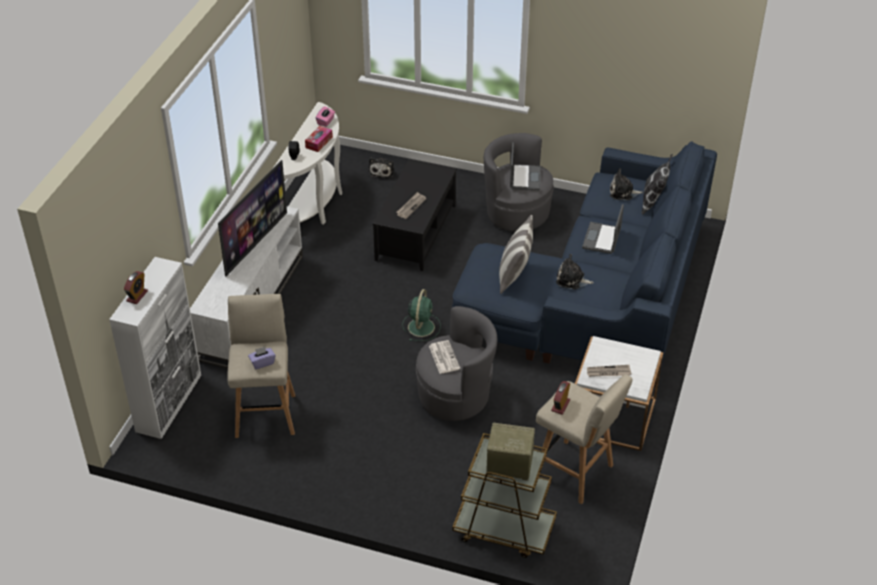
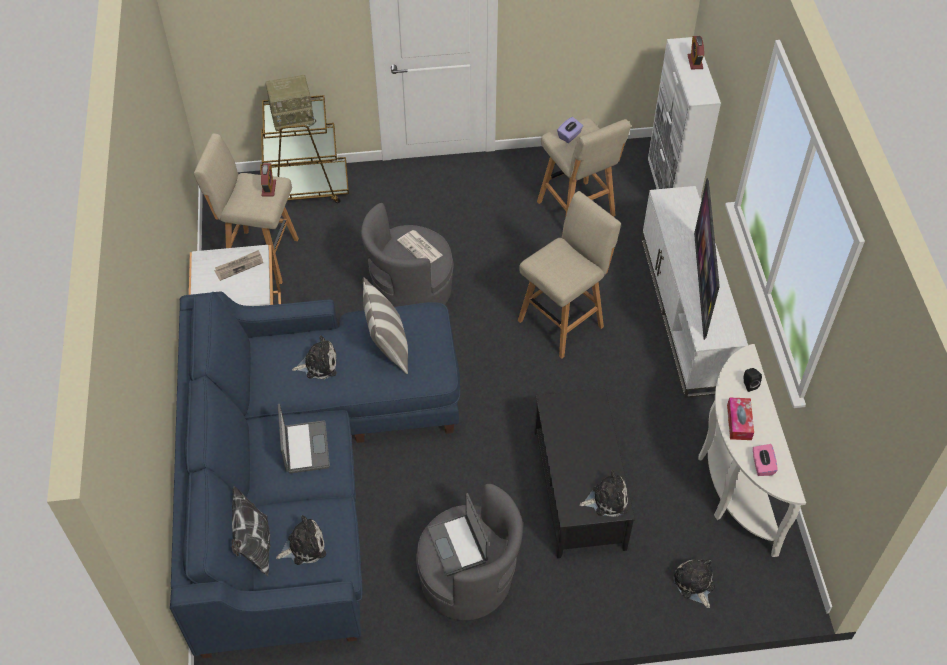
camera: 155 degrees right, 10 degrees up
newspaper [396,192,427,219] -> none
green fan [403,289,441,341] -> none
none -> beige stool [518,191,621,359]
none -> plush toy [579,470,628,517]

